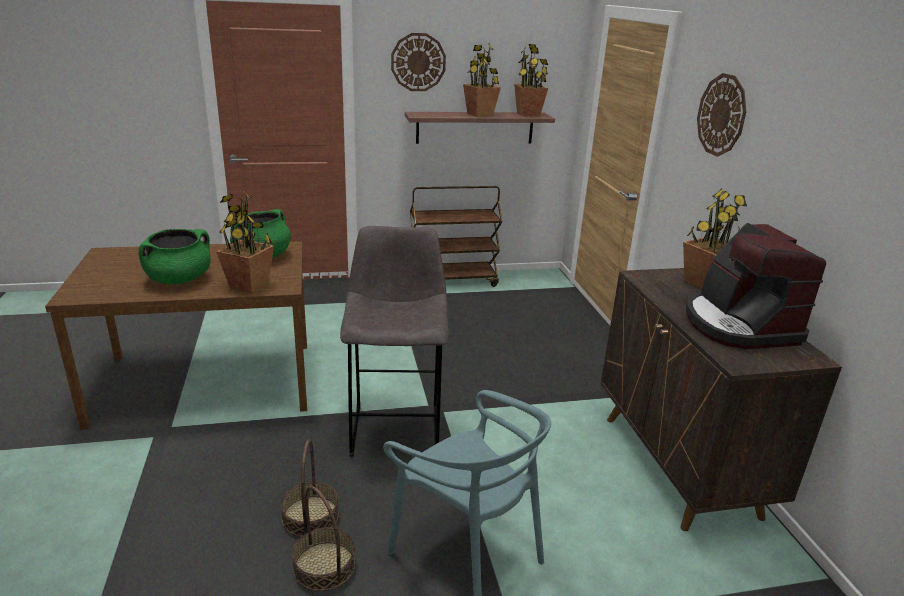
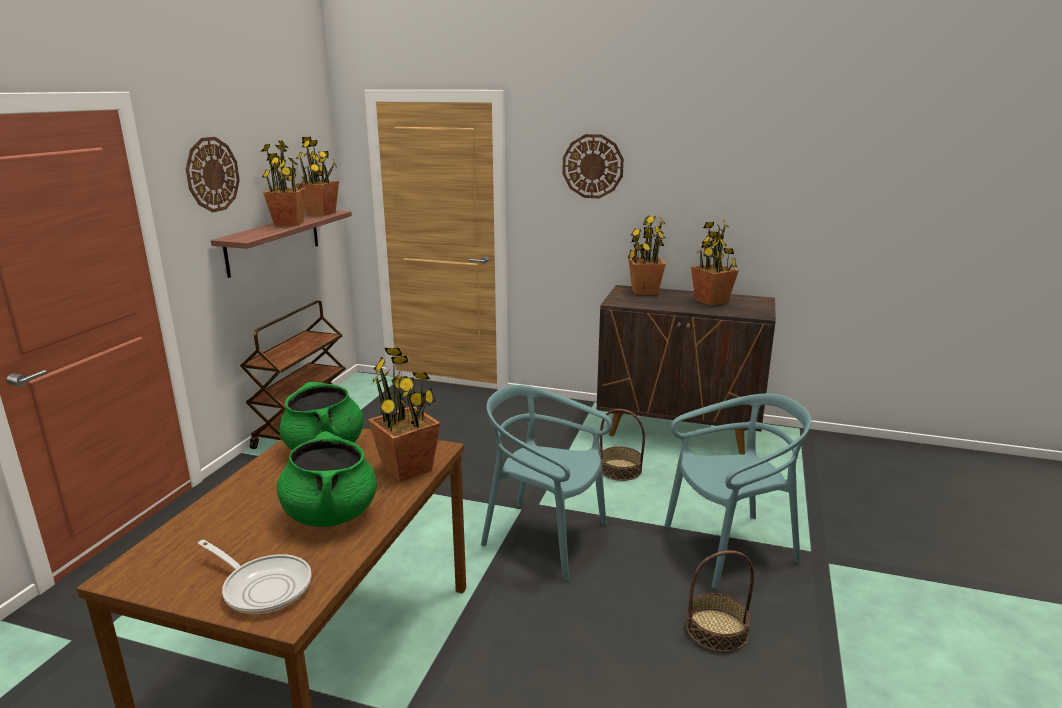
camera: 60 degrees left, 5 degrees down
basket [281,439,339,537] -> basket moved to [600,409,645,481]
grey stool [340,226,449,457] -> turquoise chair [481,385,612,580]
coffee machine [686,223,826,349] -> potted plant [691,220,739,306]
none -> frying pan [198,540,312,614]

